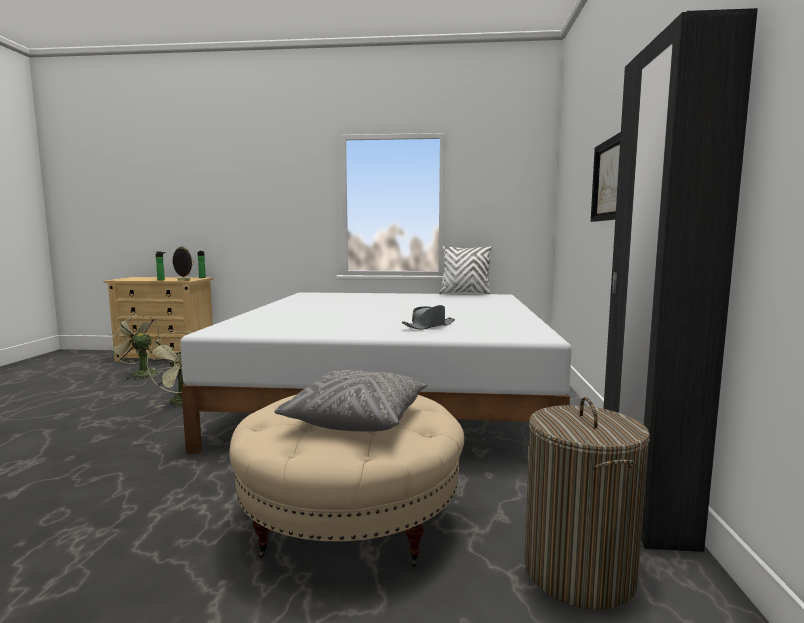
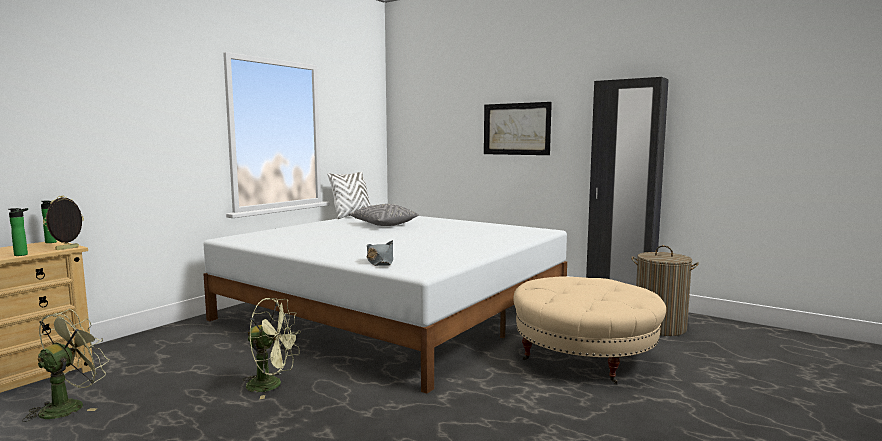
camera: 60 degrees left, 0 degrees up
green fan [108,313,159,380] -> green fan turned 150 degrees clockwise [22,309,109,422]
grey pillow [274,369,428,432] -> grey pillow moved to [348,204,419,226]
grey hat [402,305,455,330] -> grey hat moved to [367,240,393,266]

